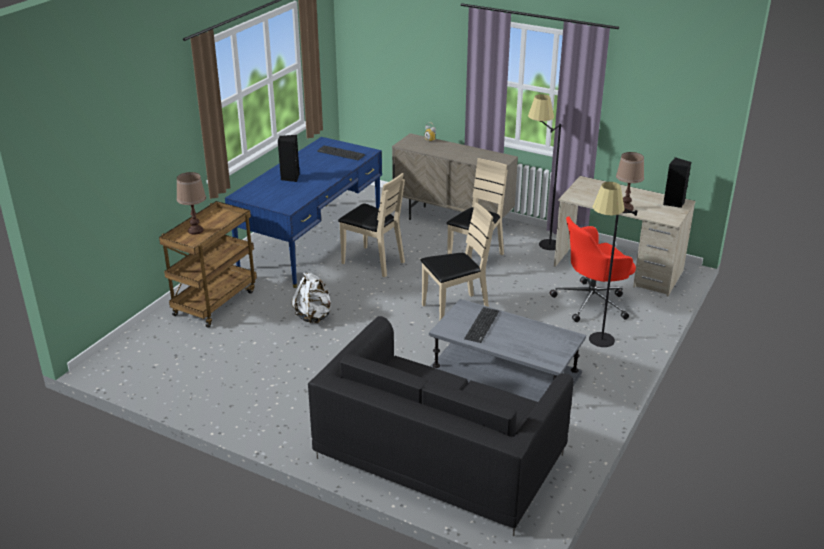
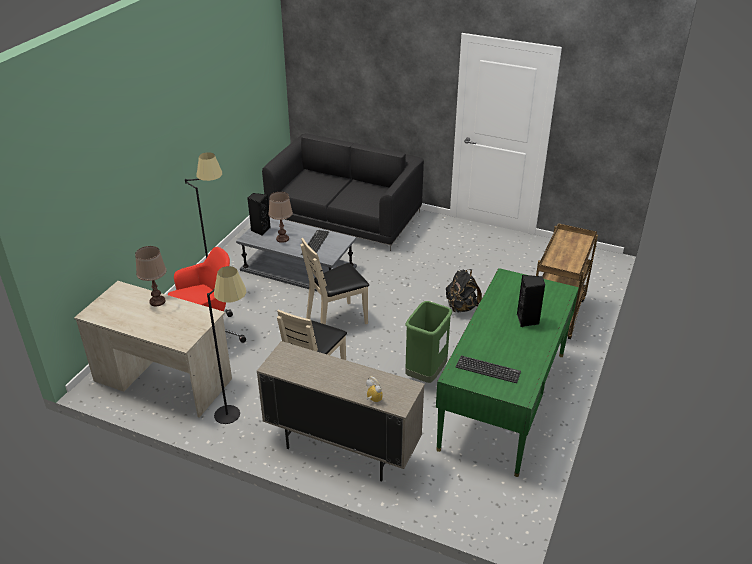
camera: 175 degrees right, 5 degrees up
brown table lamp [177,172,206,235] -> brown table lamp moved to [268,192,293,243]
blue desk [225,137,382,288] -> green desk [436,268,579,477]
white backpack [292,273,331,323] -> black backpack [446,269,482,312]
beige chair [338,173,405,277] -> green trash can [405,301,452,383]
black speaker [663,158,691,208] -> black speaker moved to [247,193,271,236]

